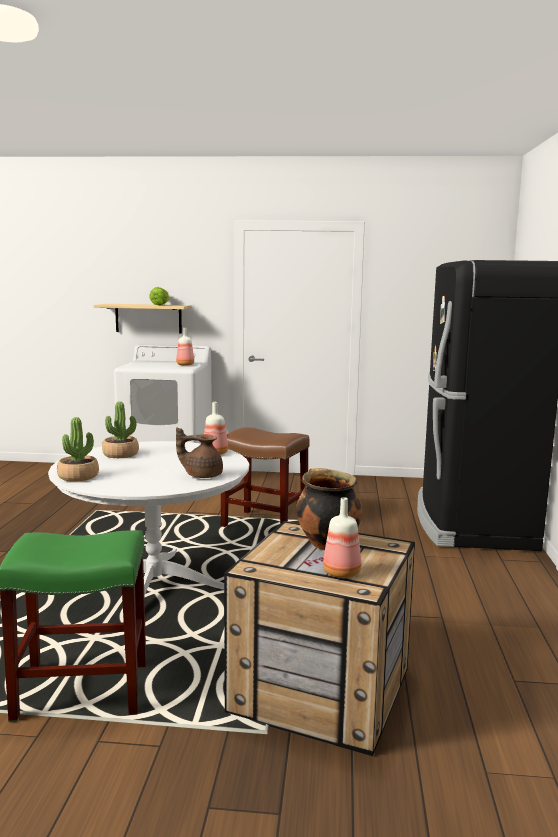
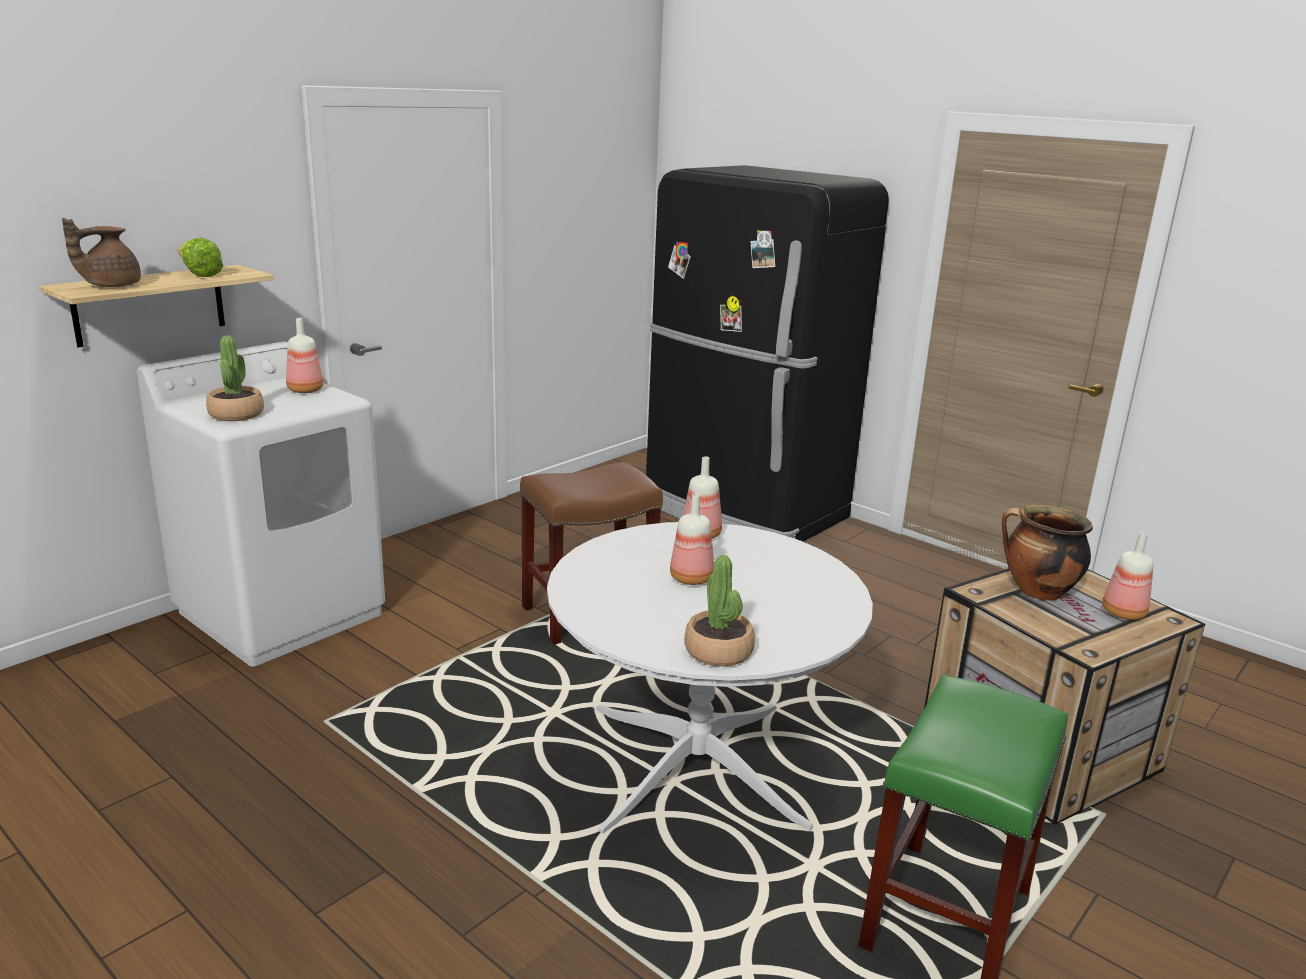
camera: 55 degrees left, 10 degrees up
potted plant [102,401,139,458] -> potted plant moved to [206,335,264,421]
brown teapot [176,427,223,478] -> brown teapot moved to [62,218,141,287]
none -> bottle [670,494,714,585]

